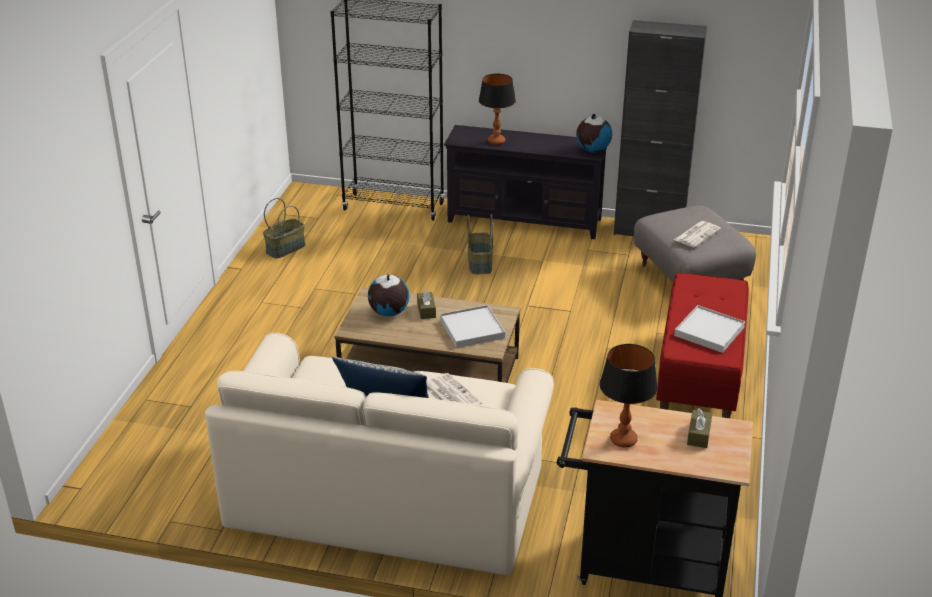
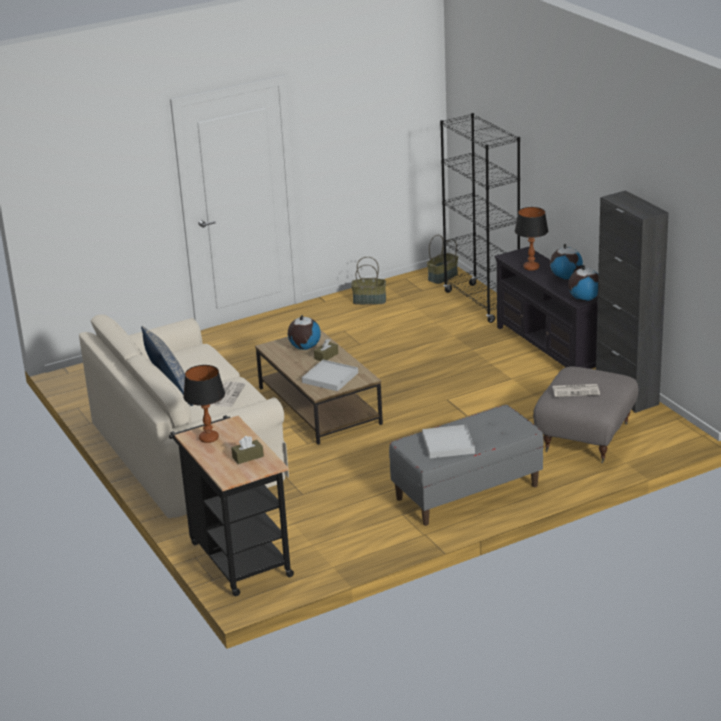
camera: 50 degrees right, 5 degrees down
basket [467,214,493,274] -> basket moved to [427,235,458,284]
red bench [656,273,749,418] -> grey bench [389,405,544,526]
none -> globe [550,244,583,279]

